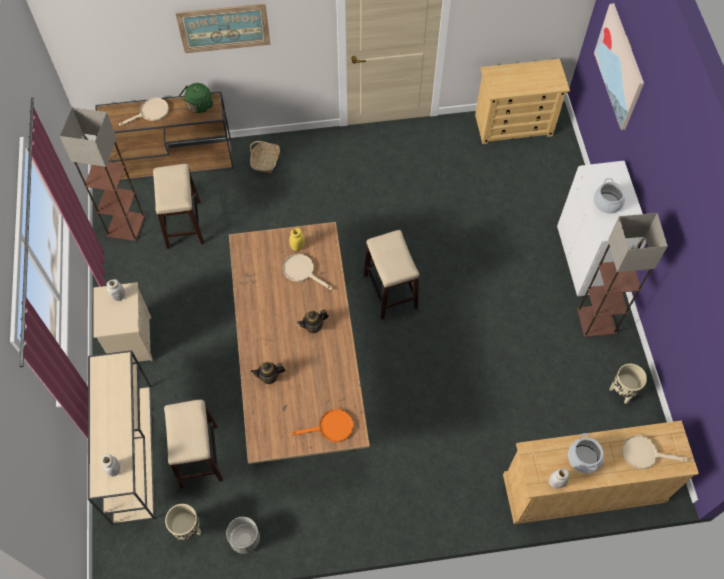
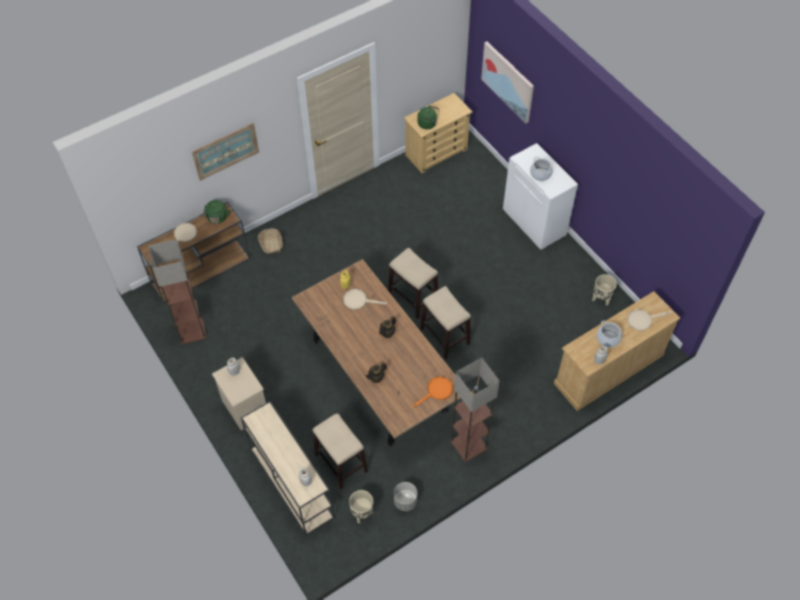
camera: 25 degrees left, 5 degrees down
stool [153,164,204,249] -> stool moved to [420,286,471,359]
floor lamp [577,213,668,337] -> floor lamp moved to [450,358,499,462]
none -> green kettle [418,105,439,129]

